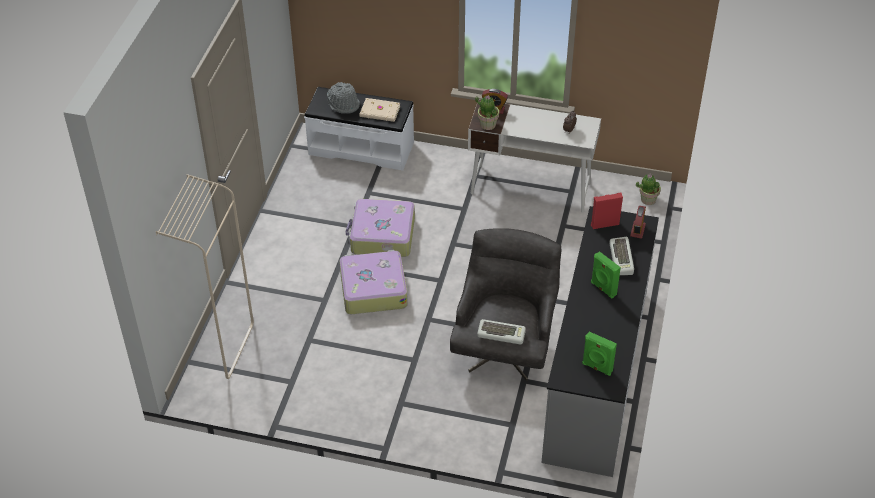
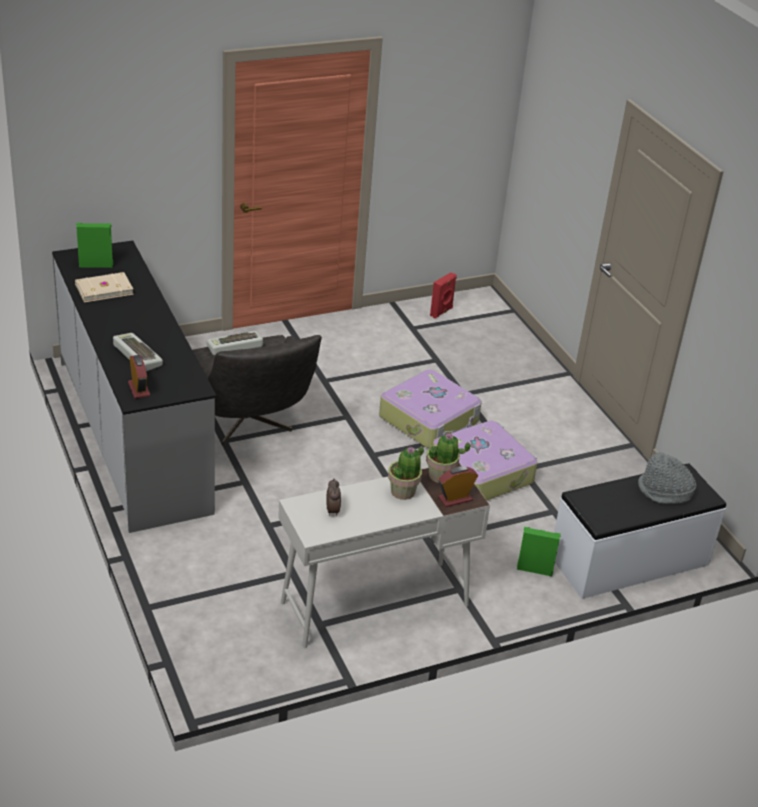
camera: 140 degrees right, 10 degrees down
beige clothes rack [156,174,254,379] -> none
beige book [360,98,400,122] -> beige book moved to [75,272,133,302]
red speaker [591,192,623,229] -> red speaker moved to [430,272,457,318]
green speaker [591,251,621,299] -> green speaker moved to [517,527,561,576]
potted plant [636,174,661,205] -> potted plant moved to [388,446,424,500]

